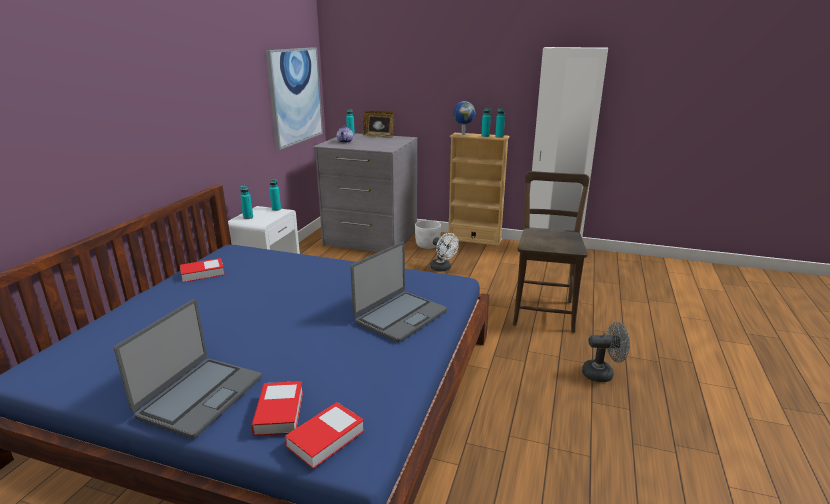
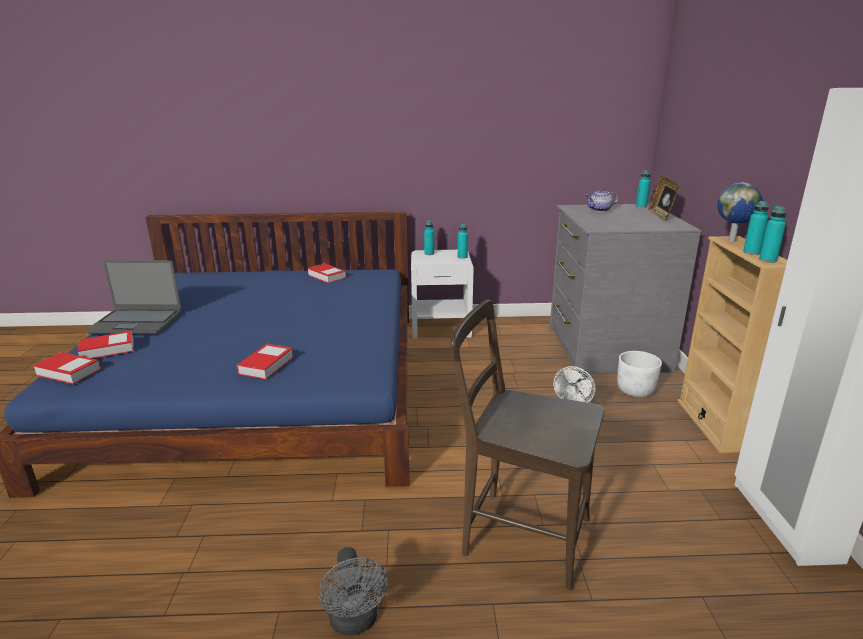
camera: 70 degrees right, 0 degrees up
picture [266,47,323,150] -> none
laptop [350,242,447,343] -> book [237,344,294,380]
brown chair [513,171,589,333] -> brown chair turned 150 degrees counterclockwise [451,300,604,590]

